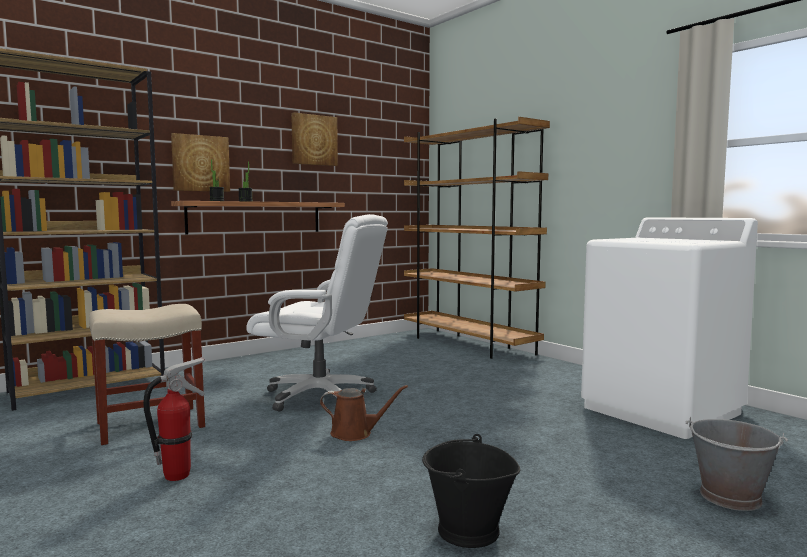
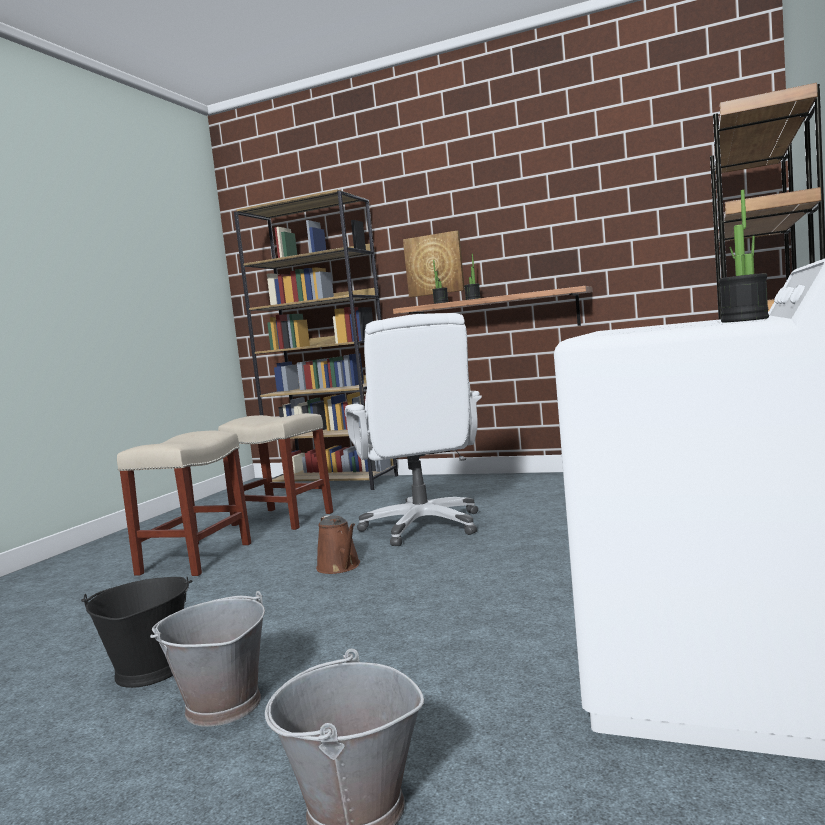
camera: 60 degrees right, 0 degrees up
fire extinguisher [143,357,205,481] -> beige stool [117,431,251,576]
picture [291,112,338,166] -> none
none -> grey bucket [150,591,265,727]
none -> potted plant [719,190,769,323]

